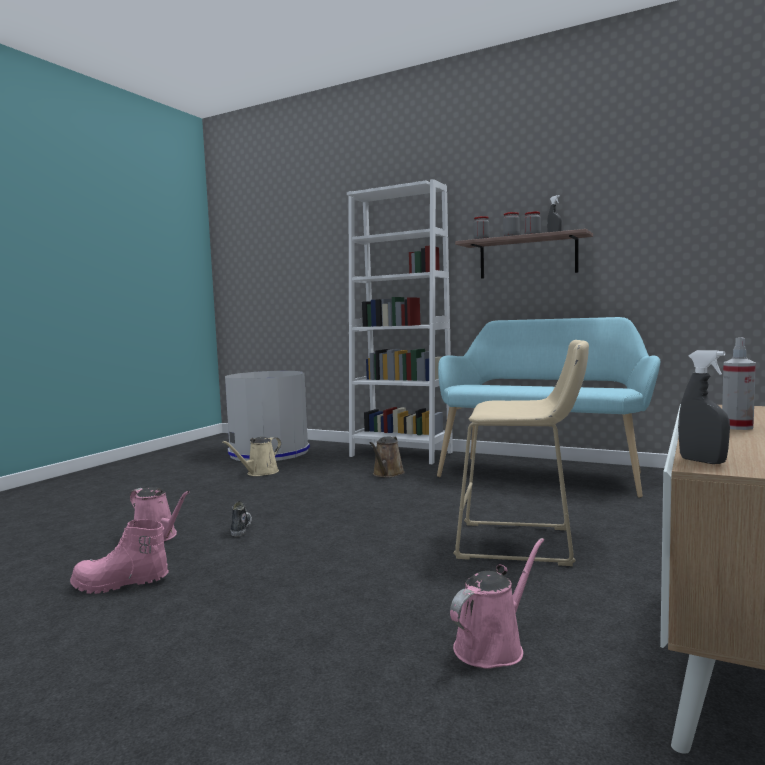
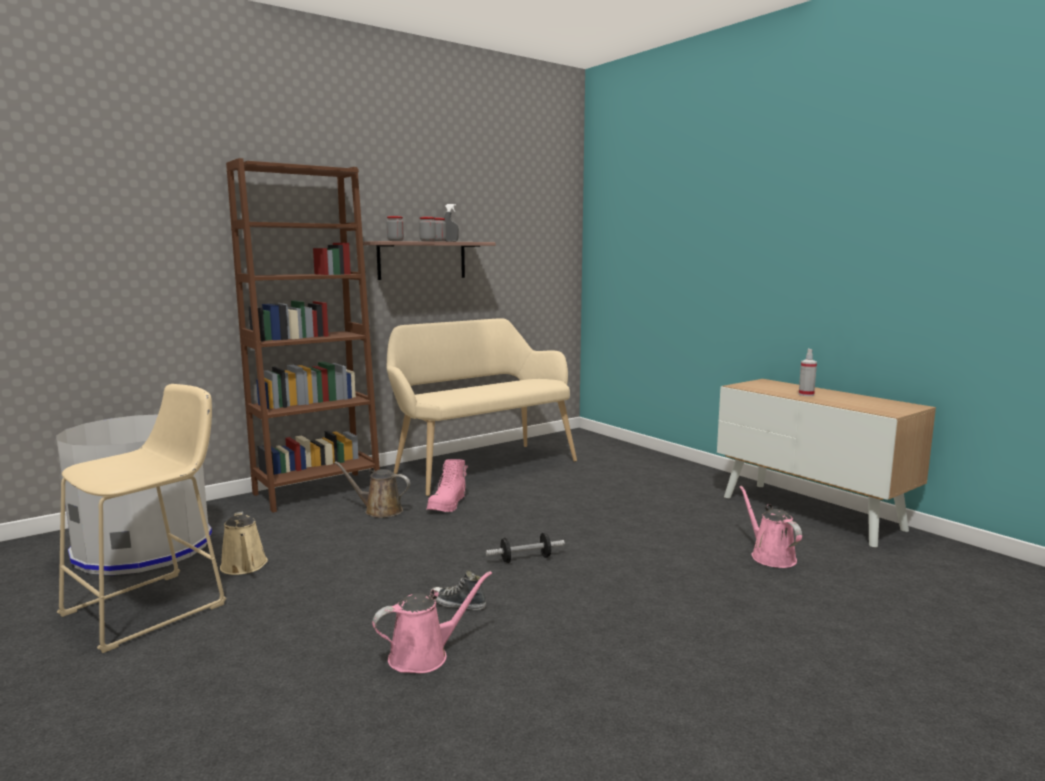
camera: 65 degrees left, 5 degrees up
pink boot [70,519,169,594] -> pink boot moved to [427,459,468,512]
white bookcase [347,179,453,464] -> brown bookcase [226,158,380,513]
brown watering can [370,436,405,477] -> brown watering can turned 150 degrees clockwise [334,461,410,518]
turquoise bench [437,317,661,498] -> beige bench [387,318,577,496]
beige stool [453,340,589,566] -> beige stool moved to [57,384,227,653]
grey spray bottle [678,350,730,464] -> none
none -> dumbbell [486,533,565,563]

